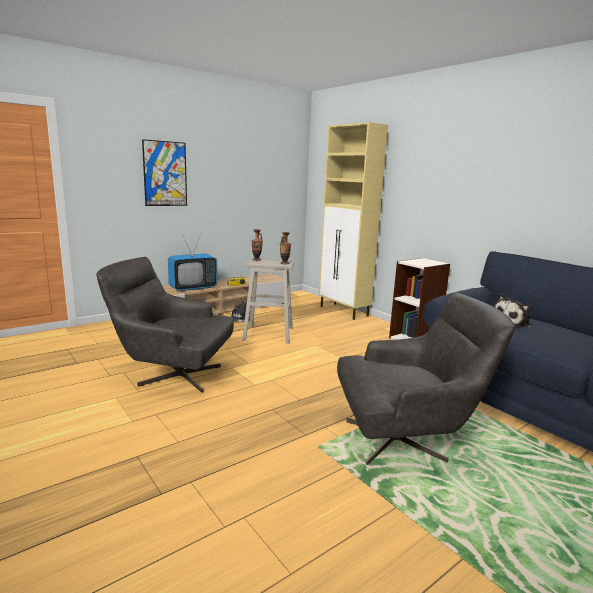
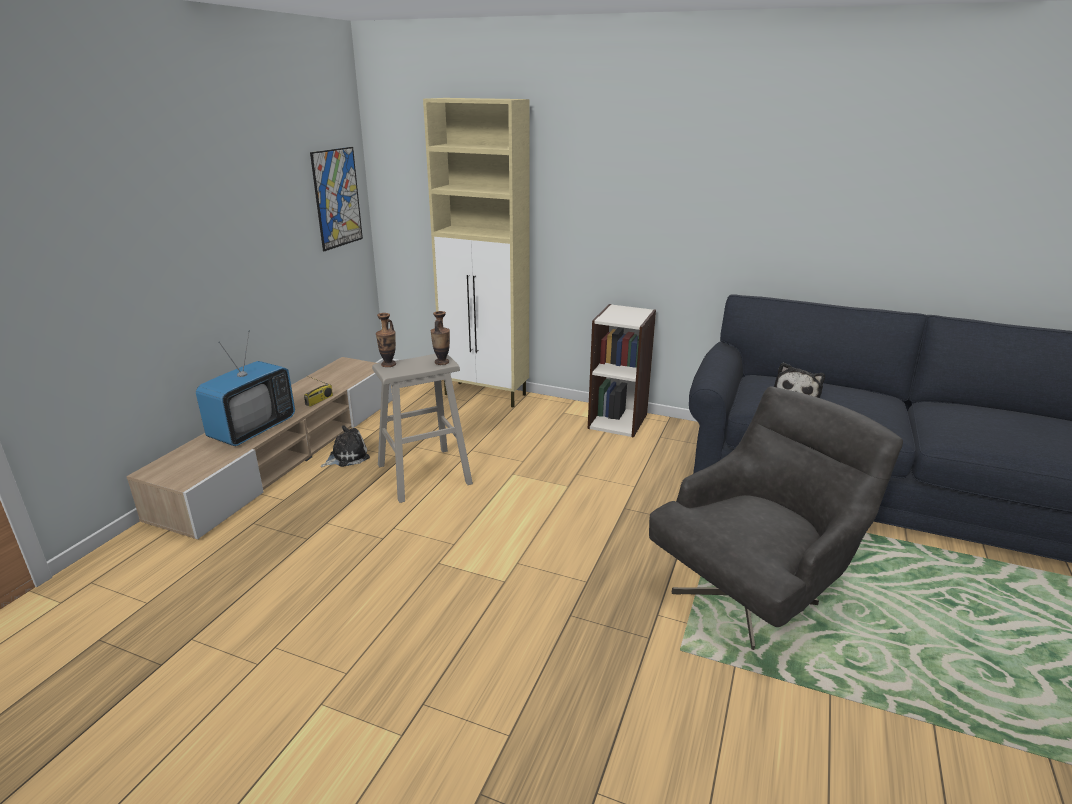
camera: 30 degrees left, 10 degrees up
grey armchair [96,257,234,393] -> none
picture [142,139,187,206] -> picture moved to [310,147,363,251]

